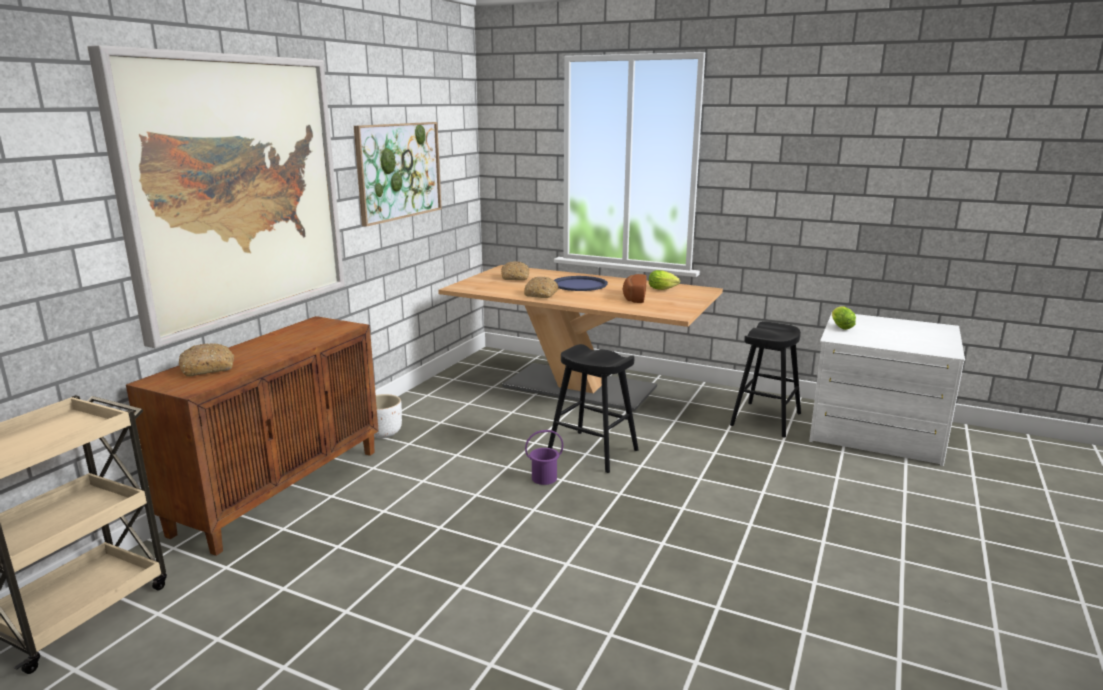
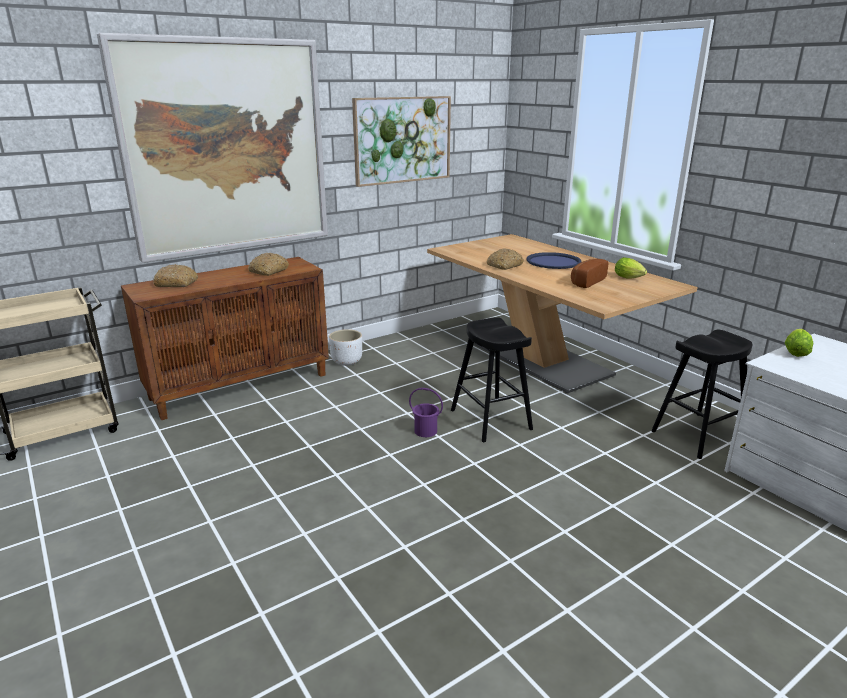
camera: 30 degrees right, 5 degrees up
bread [501,261,529,280] -> bread moved to [248,253,289,276]

